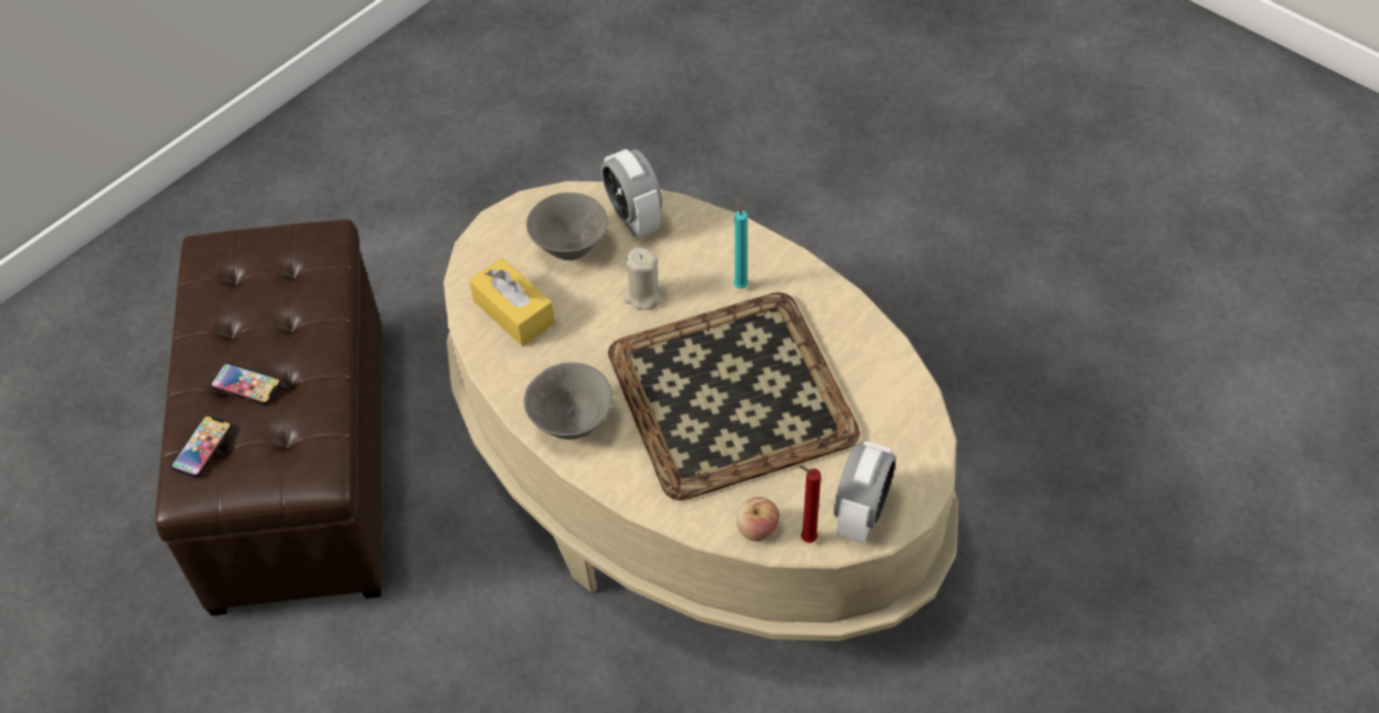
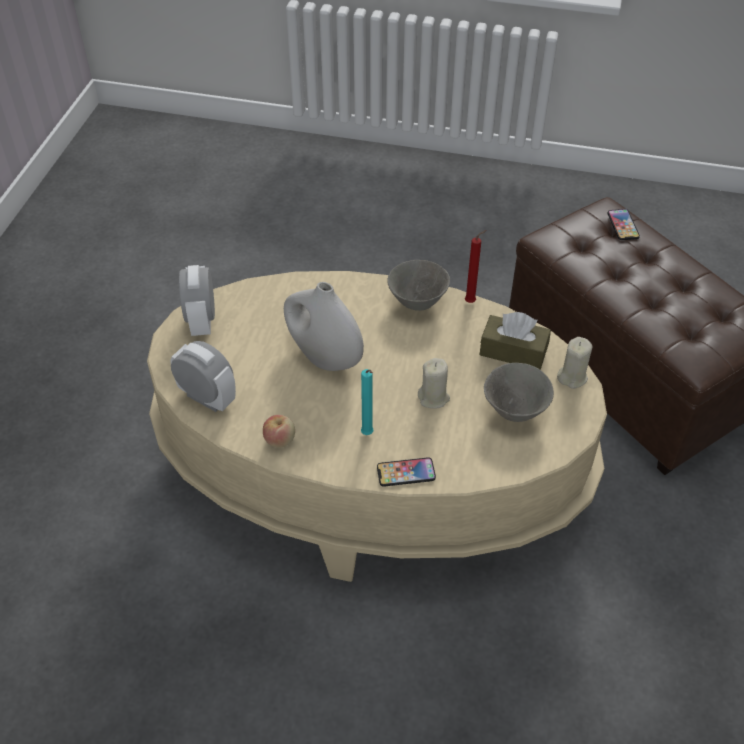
camera: 150 degrees right, 5 degrees down
phone [210,363,281,405] -> phone moved to [377,458,436,487]
yellow tissue box [469,258,555,346] -> brown tissue box [480,312,551,370]
alarm clock [601,149,662,238] -> alarm clock moved to [170,341,236,412]
tray [608,292,860,501] -> white vase [284,282,364,371]
apple [736,497,780,541] -> apple moved to [263,415,295,448]
red candle [799,466,821,543] -> red candle moved to [465,230,486,303]
none -> beige candle [557,337,592,389]

